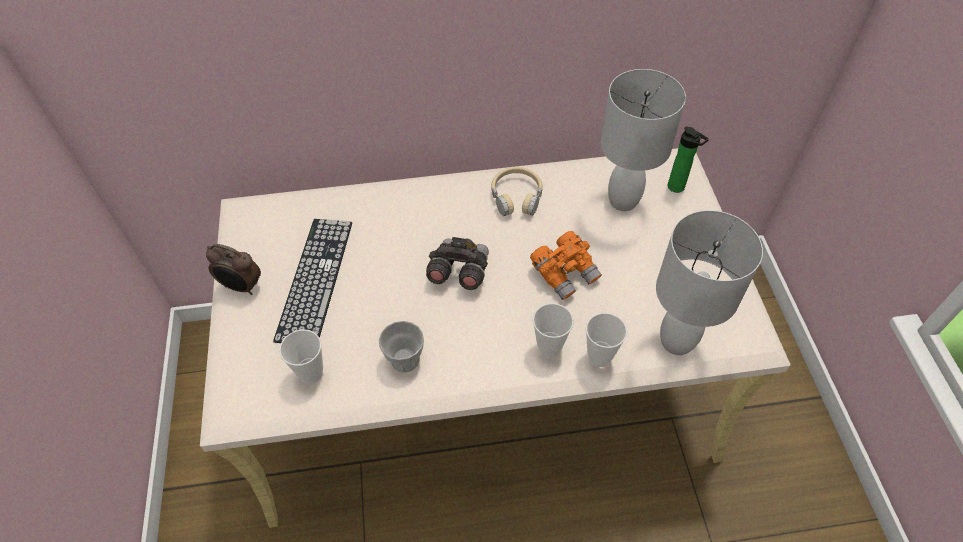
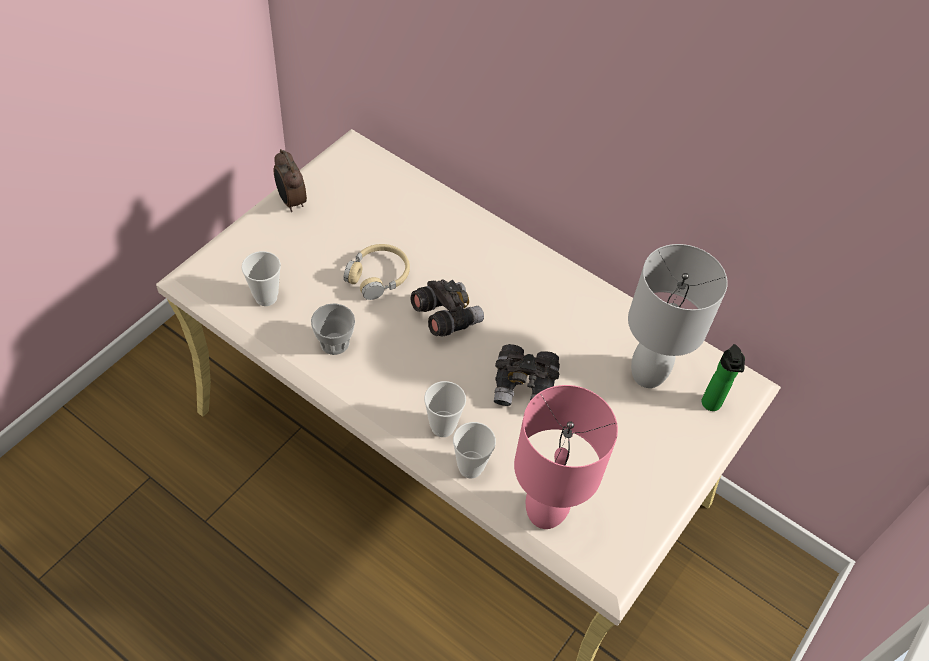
camera: 40 degrees right, 0 degrees up
keyboard [273,219,352,343] -> none
beige headphones [491,167,543,216] -> beige headphones moved to [344,244,410,300]
orange binoculars [530,231,602,300] -> grey binoculars [494,344,560,406]
white table lamp [656,210,763,355] -> pink table lamp [514,385,618,529]

